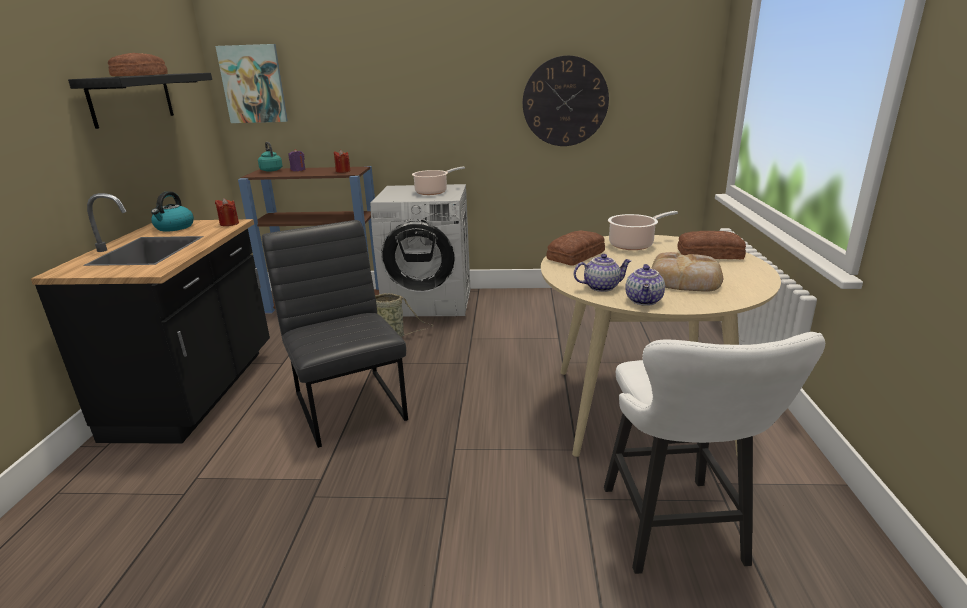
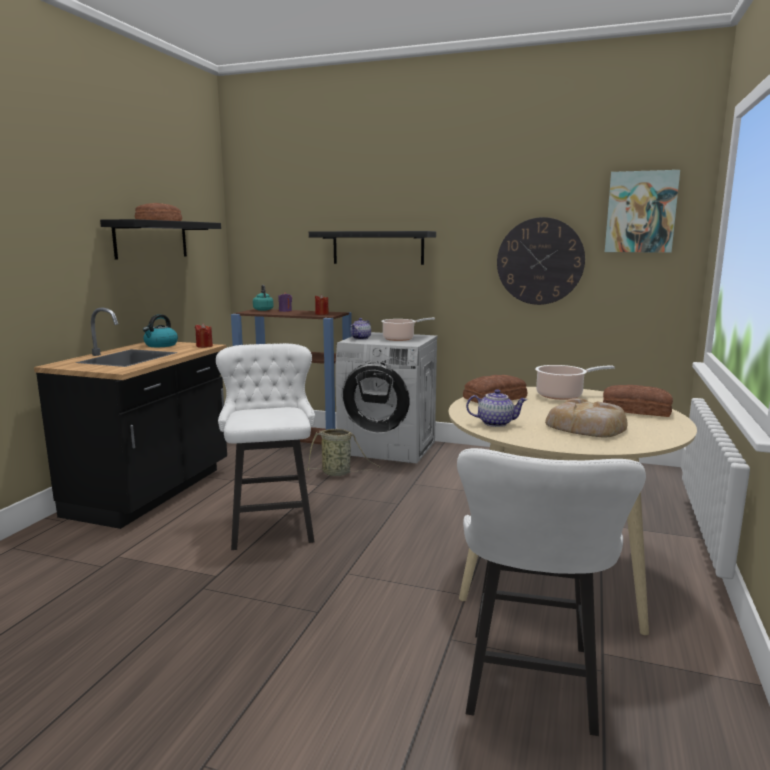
camera: 15 degrees right, 10 degrees down
picture [215,44,288,123] -> picture moved to [605,170,680,253]
grey chair [262,220,408,448] -> white stool [216,343,315,550]
teapot [625,264,665,306] -> teapot moved to [350,318,371,340]
none -> black shelf [309,231,436,265]

